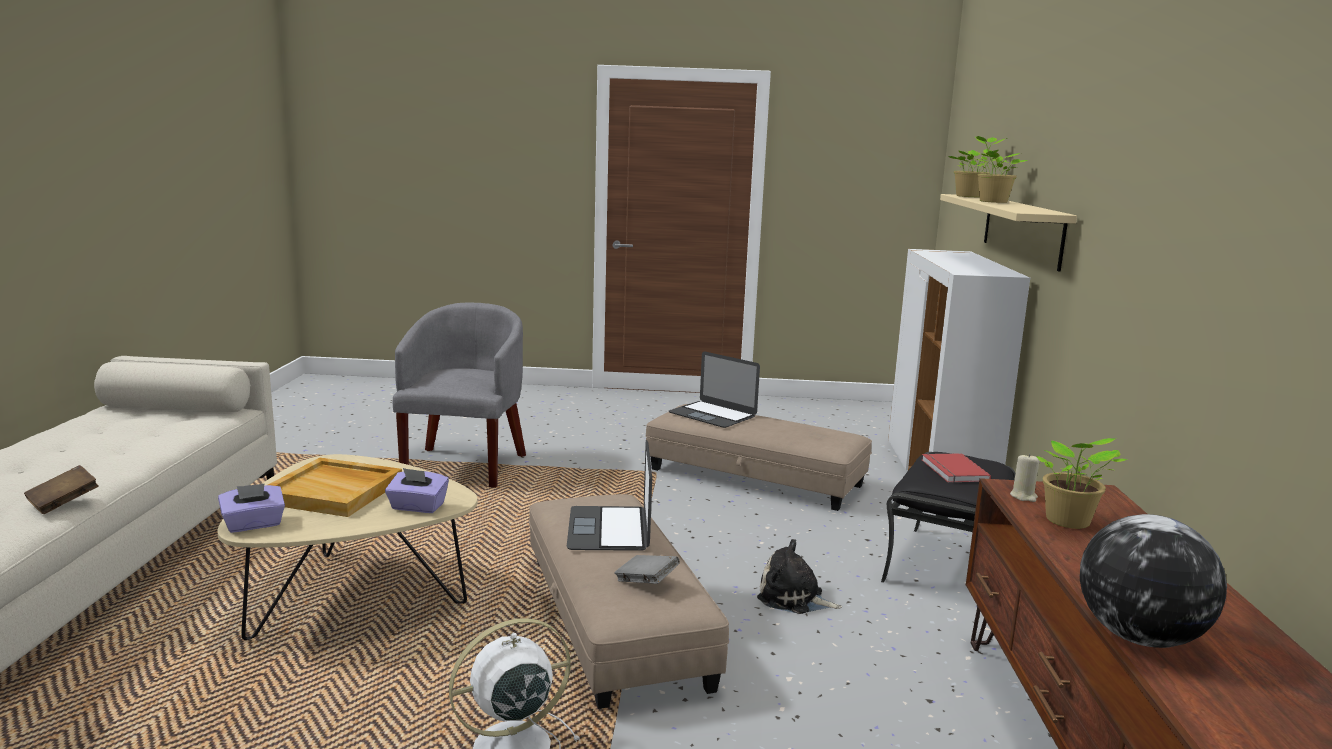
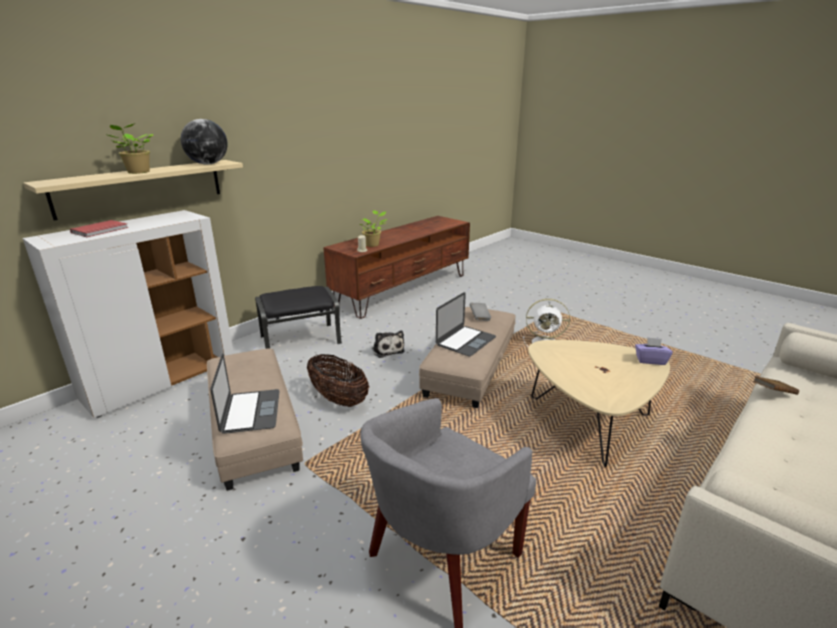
camera: 140 degrees left, 10 degrees up
beige tray [268,458,402,517] -> none
purple tissue box [385,468,449,513] -> none
red book [922,453,991,483] -> red book moved to [70,220,128,237]
potted plant [948,137,1007,197] -> none
globe [1080,514,1227,648] -> globe moved to [181,119,228,165]
none -> basket [307,354,369,407]

